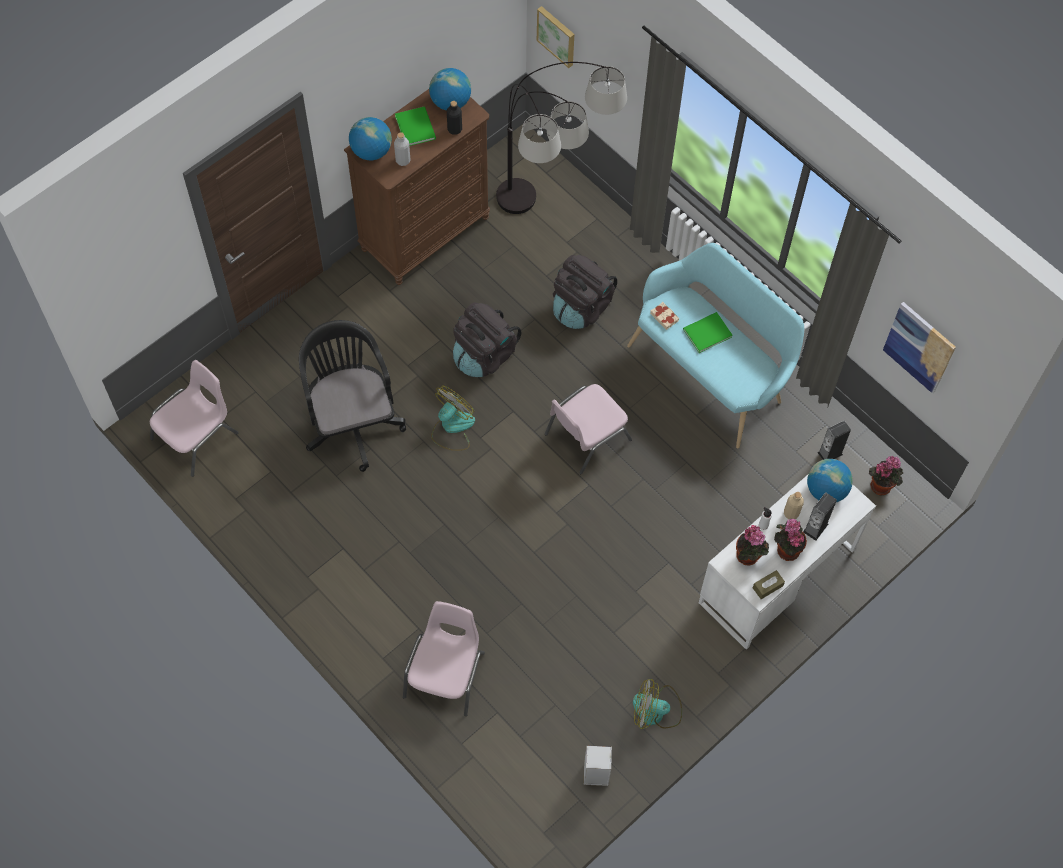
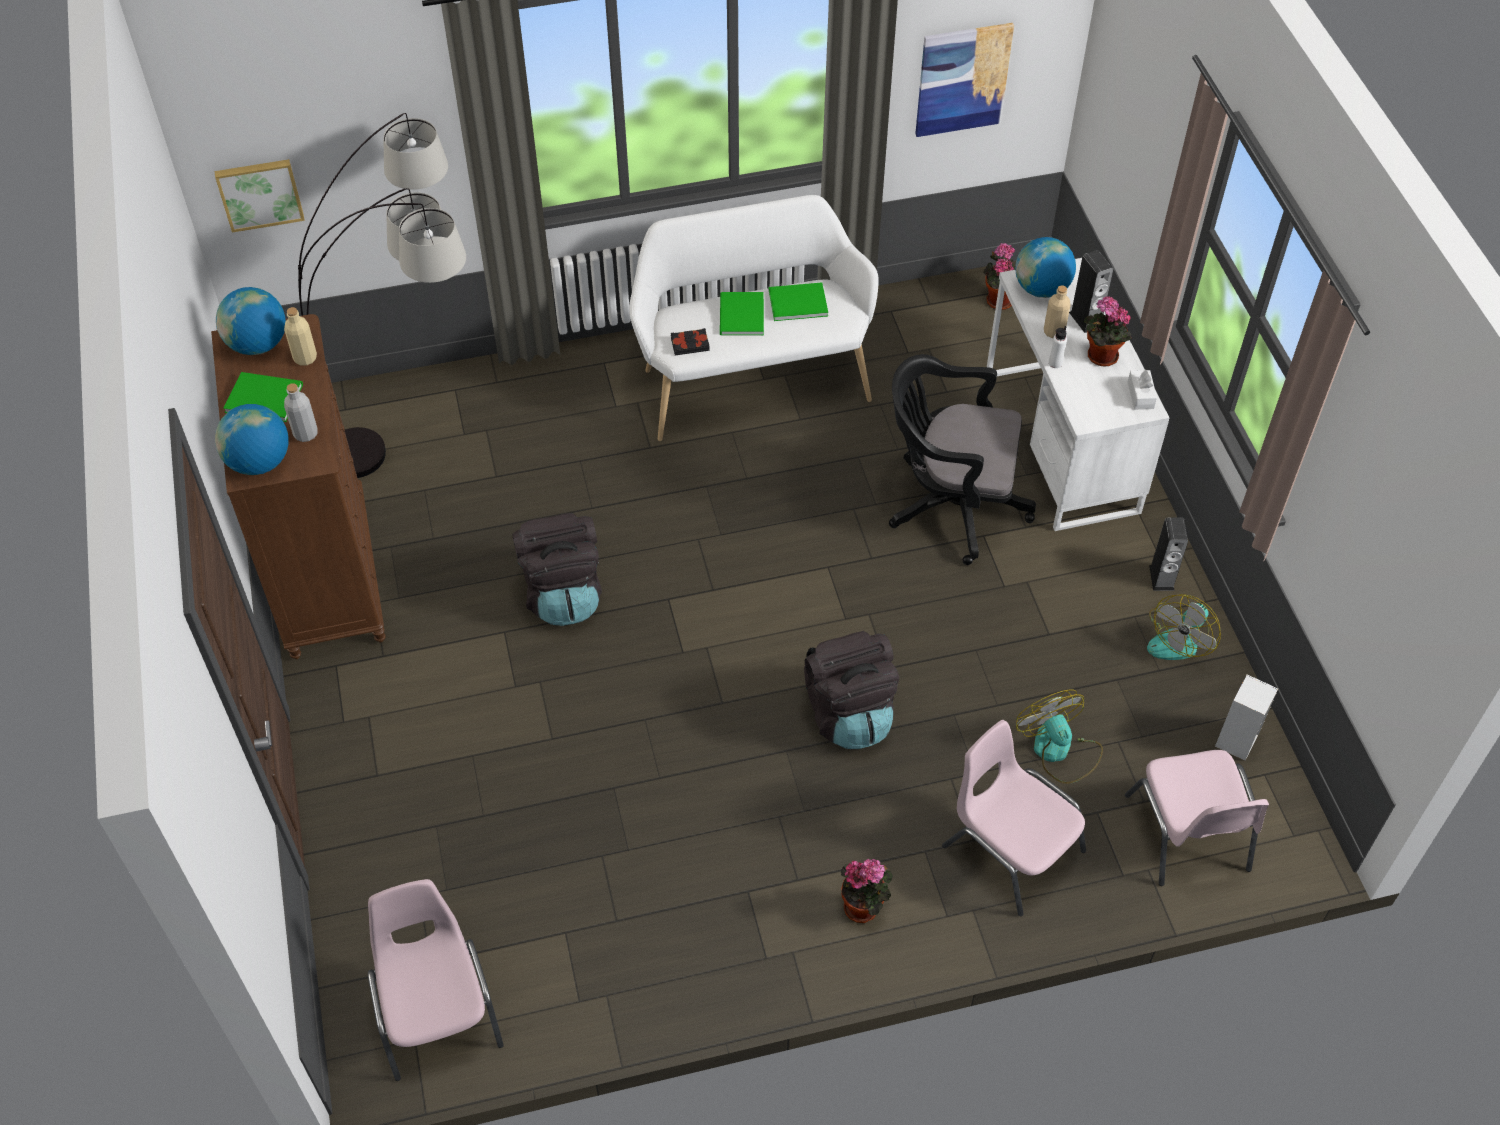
camera: 60 degrees left, 10 degrees down
black office chair [299,320,406,472] -> black office chair moved to [889,354,1036,565]
fan [431,386,475,451] -> fan moved to [1016,689,1103,784]
black bottle [447,101,462,135] -> beige bottle [284,307,317,366]
pink chair [545,384,632,474] -> pink chair moved to [1125,750,1269,886]
black backpack [553,255,617,329] -> black backpack moved to [804,631,899,749]
turquoise bench [627,243,804,449] -> white bench [629,195,879,441]
beige book [650,302,679,330] -> black book [671,328,710,355]
potted plant [736,525,769,566] -> potted plant moved to [841,859,893,923]
brown tissue box [753,570,785,599] -> white tissue box [1128,370,1157,410]
speaker [817,421,851,460] -> speaker moved to [1149,517,1188,591]
none -> green book [769,282,828,321]

